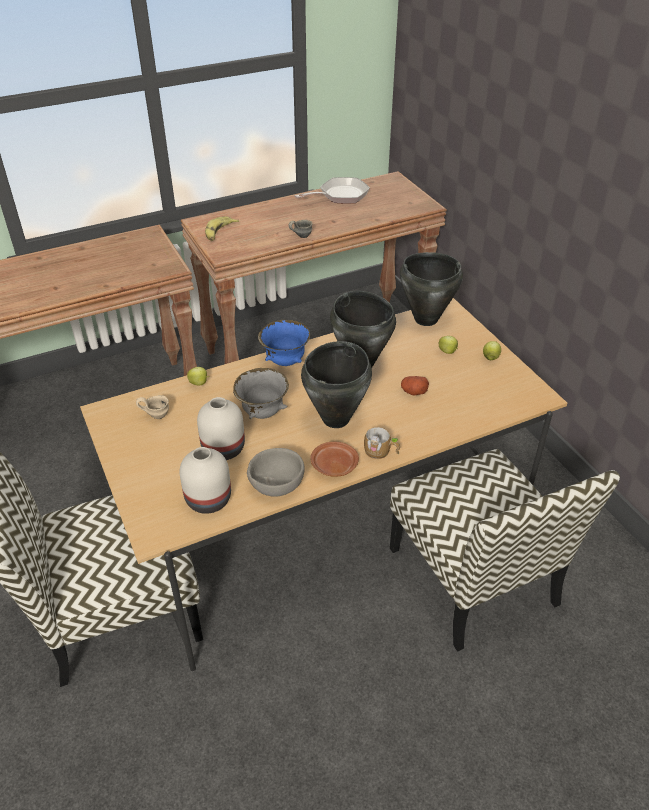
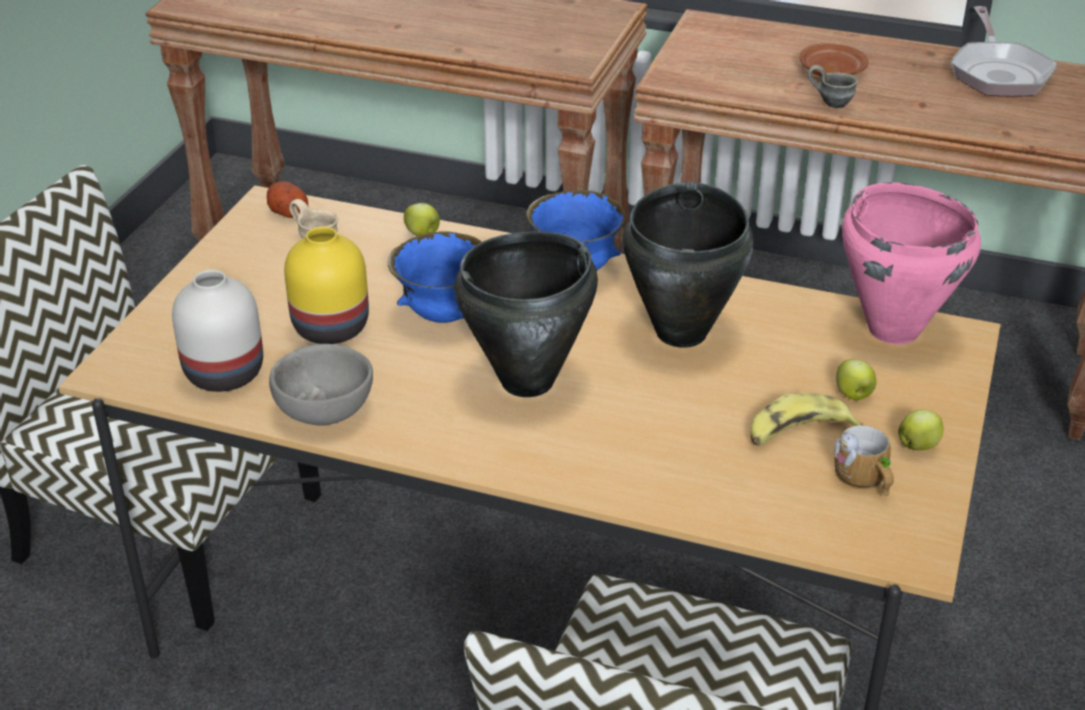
camera: 45 degrees right, 5 degrees down
white vase [197,397,245,460] -> yellow vase [284,227,369,344]
banana [205,216,239,241] -> banana moved to [750,393,863,446]
grey bowl [233,368,289,419] -> blue bowl [388,231,482,323]
frying pan [295,177,370,203] -> frying pan turned 75 degrees clockwise [951,6,1057,96]
brown plate [311,442,359,477] -> brown plate moved to [799,43,868,76]
mug [364,427,400,459] -> mug moved to [834,425,894,496]
black cooking pot [400,252,463,326] -> pink cooking pot [842,182,981,344]
potato [401,376,429,395] -> potato moved to [267,181,308,218]

